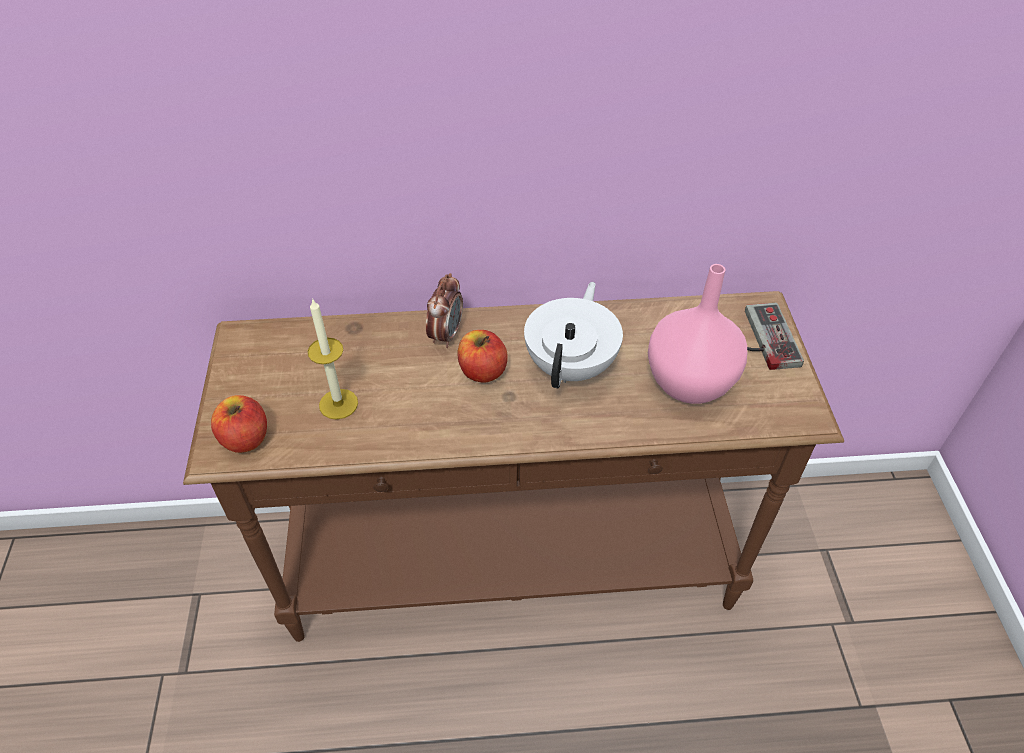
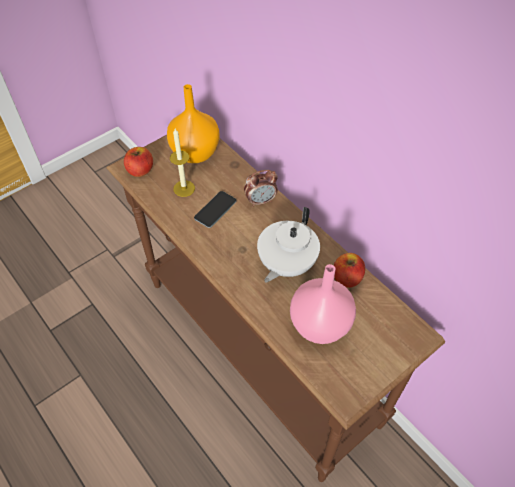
camera: 55 degrees right, 5 degrees up
apple [457,330,508,383] -> apple moved to [334,253,365,288]
white teapot [524,282,623,388] -> white teapot turned 135 degrees clockwise [257,207,320,282]
game controller [745,303,804,370] -> none
none -> orange vase [167,84,220,163]
none -> phone [194,191,236,228]

